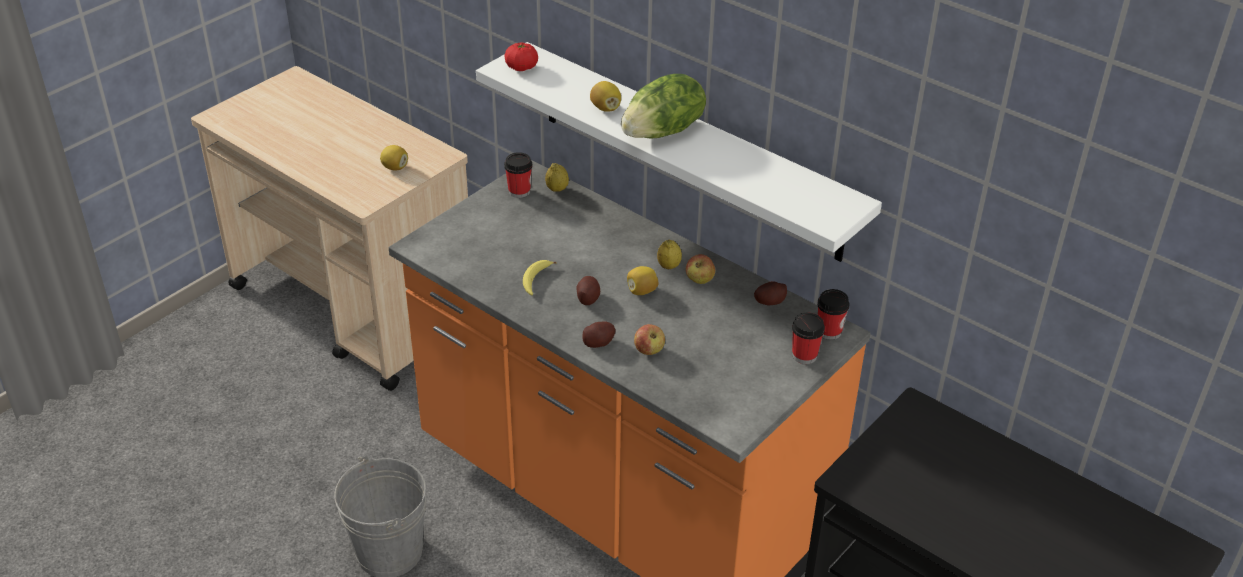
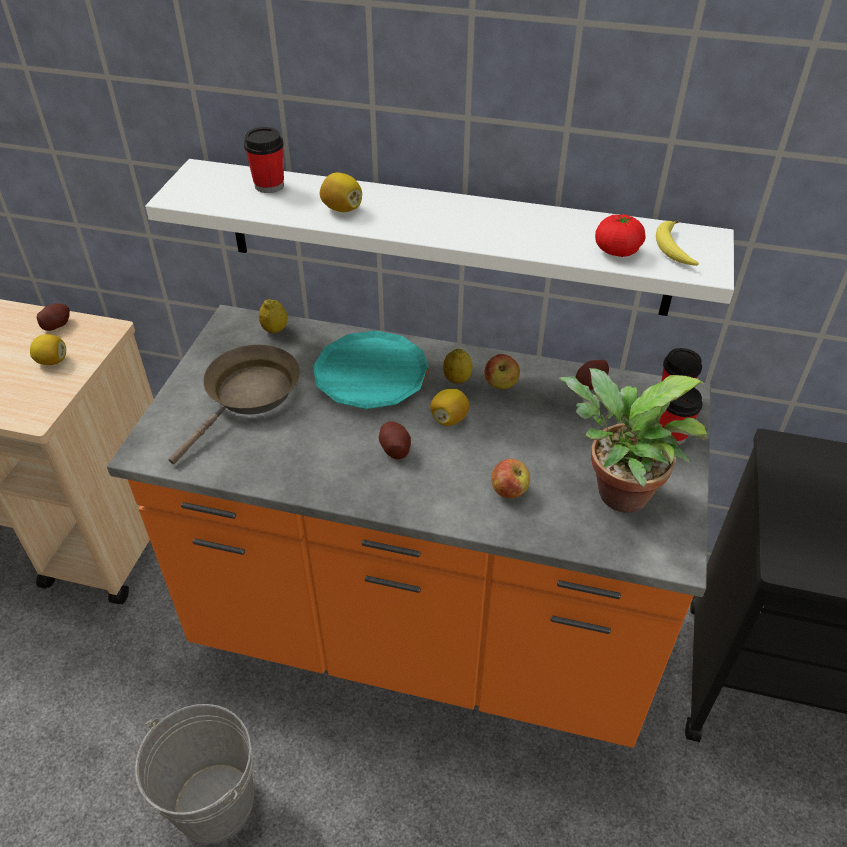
camera: 25 degrees left, 5 degrees up
tomato [504,42,538,71] -> tomato moved to [595,214,645,257]
cup [504,152,533,198] -> cup moved to [244,127,284,193]
banana [523,260,556,295] -> banana moved to [656,220,699,266]
potato [582,322,616,348] -> potato moved to [37,303,70,331]
lettuce [621,74,706,138] -> none
none -> brown frying pan [168,345,300,465]
none -> turquoise plate [313,330,429,409]
none -> potted plant [559,368,708,513]

